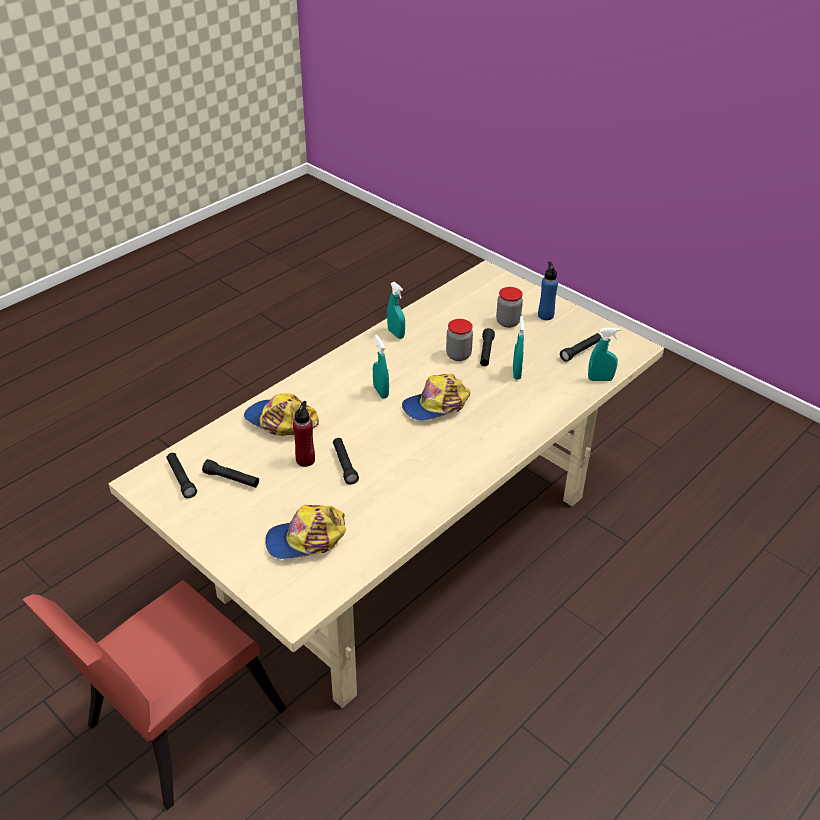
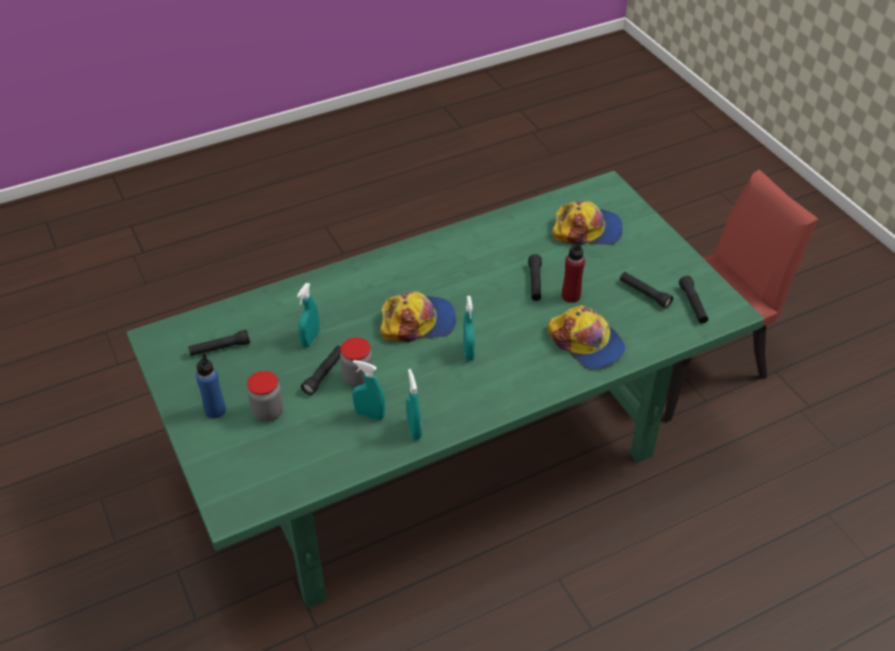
camera: 160 degrees left, 5 degrees up
beige dining table [109,260,664,708] -> green dining table [126,171,764,608]
turquoise spray bottle [588,328,620,381] -> turquoise spray bottle moved to [352,360,385,420]

